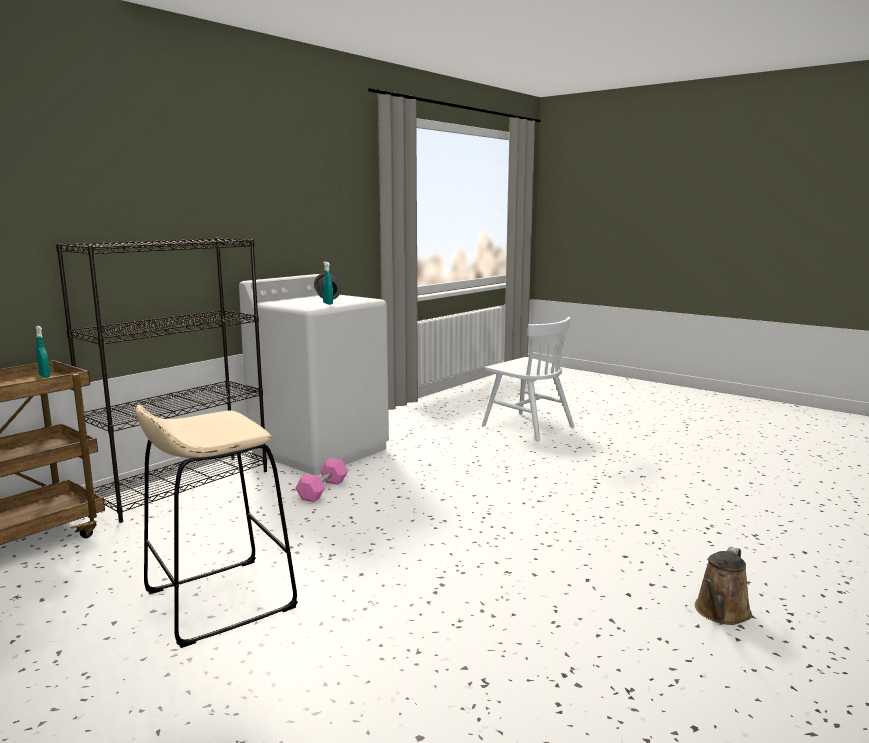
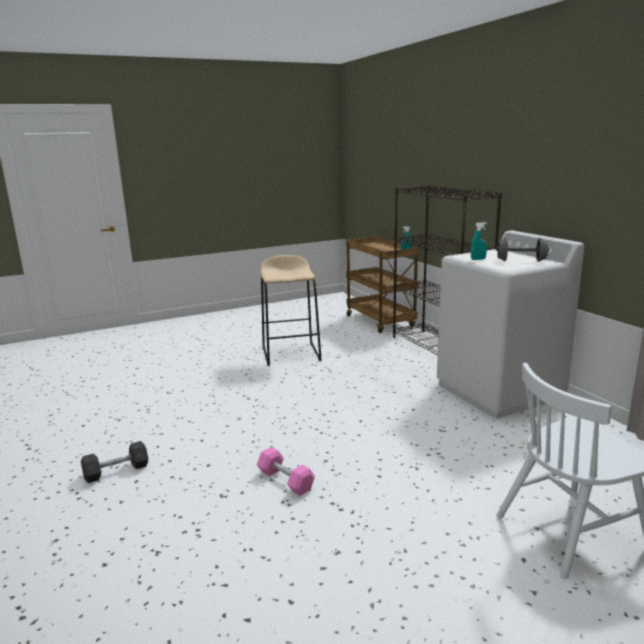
camera: 115 degrees right, 5 degrees up
pink dumbbell [296,458,348,502] -> pink dumbbell moved to [257,447,315,496]
brown watering can [695,547,752,625] -> grey dumbbell [81,441,148,483]

